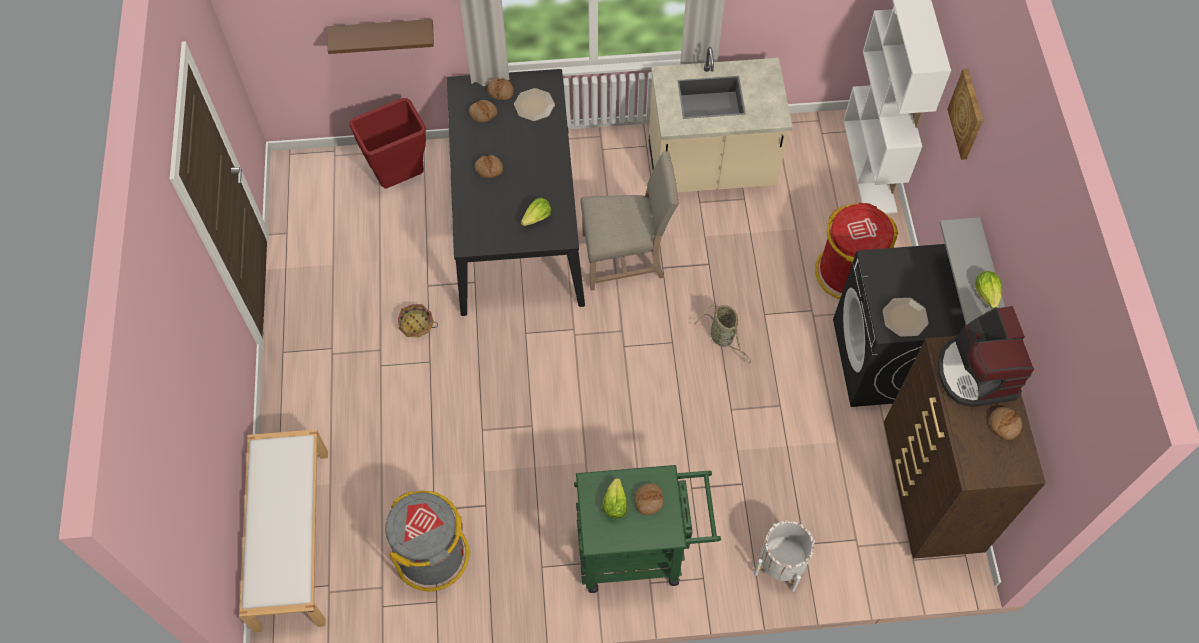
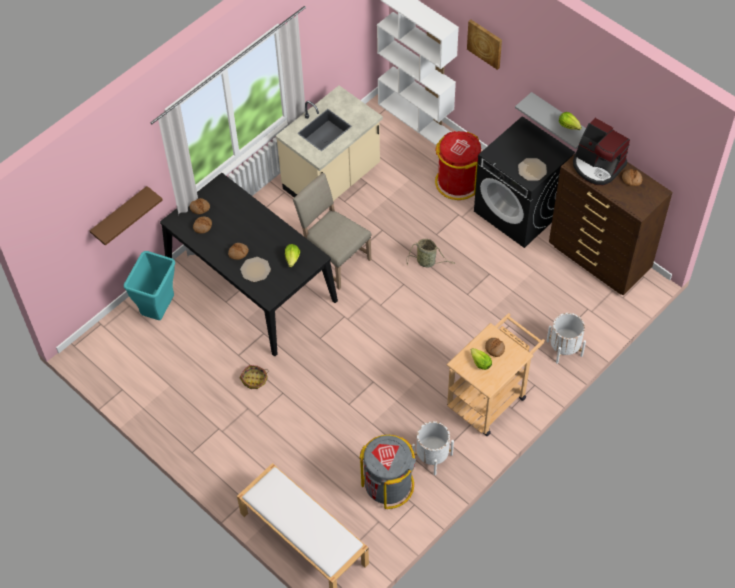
camera: 40 degrees left, 5 degrees down
red trash can [349,98,426,189] -> turquoise trash can [124,251,175,320]
plate [514,88,555,121] -> plate moved to [240,257,271,282]
green cart [574,465,721,593] -> beige cart [447,313,545,436]
beige chair [580,151,679,291] -> beige chair turned 90 degrees counterclockwise [293,173,371,290]
none -> white planter [412,421,454,475]

